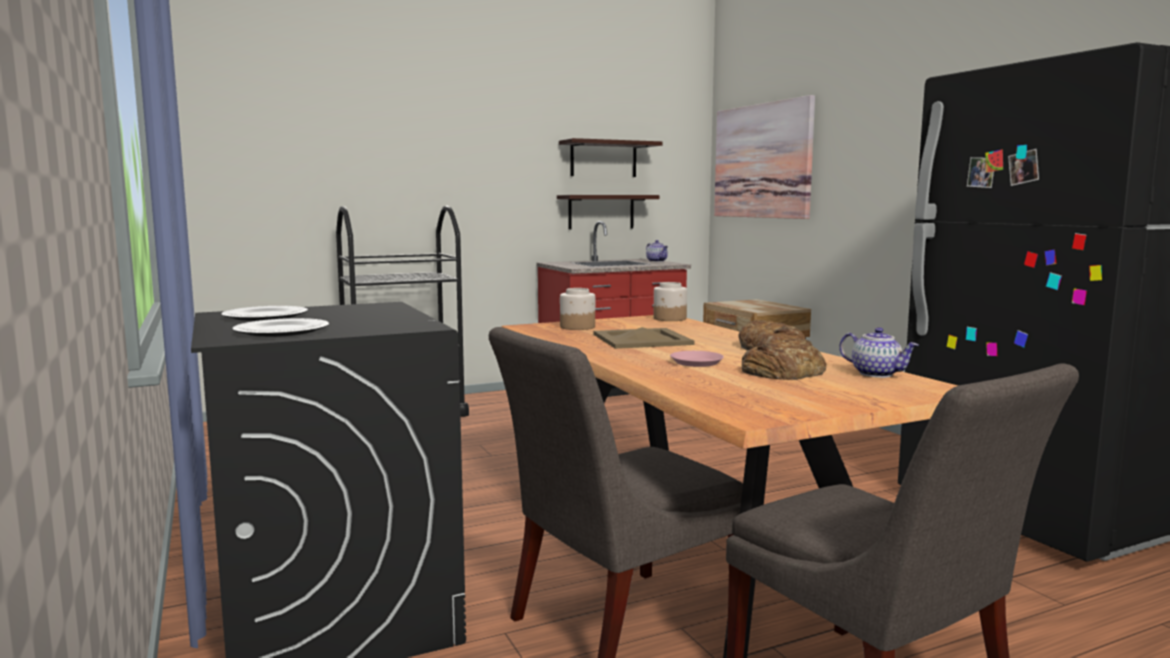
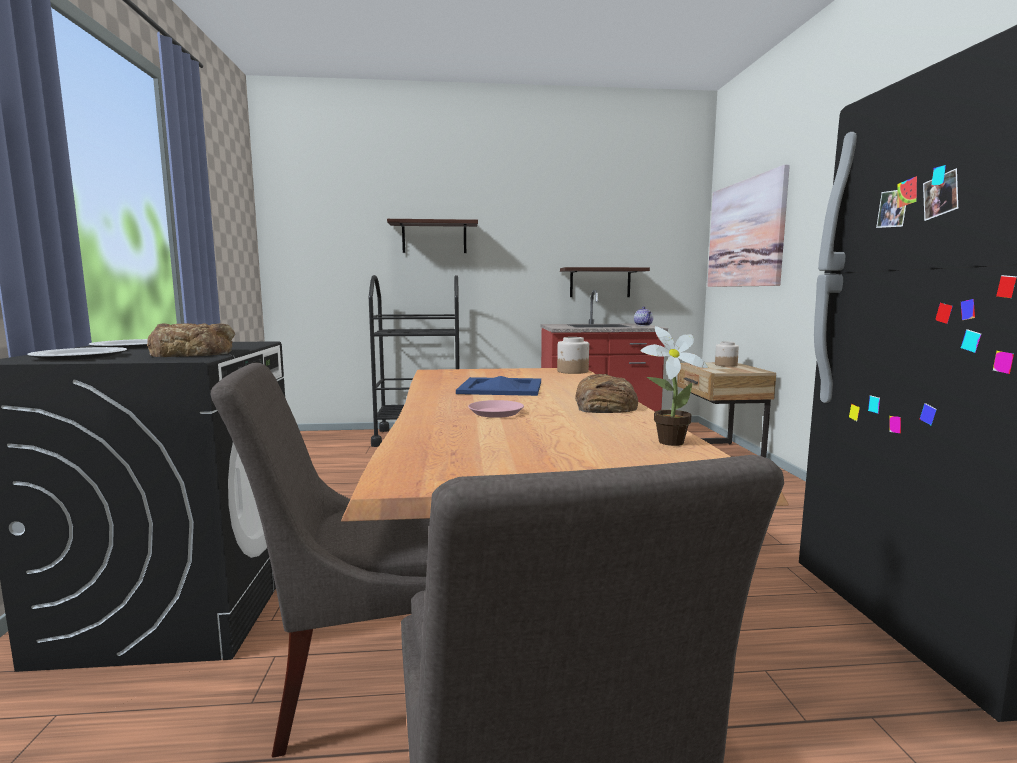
camera: 20 degrees right, 0 degrees up
shelf [559,138,663,177] -> shelf moved to [387,219,478,253]
jar [560,288,595,330] -> jar moved to [715,342,739,367]
beige tray [594,327,695,349] -> blue tray [456,376,541,396]
bread [741,339,826,380] -> bread moved to [147,323,235,357]
teapot [839,327,919,378] -> potted plant [640,326,708,446]

